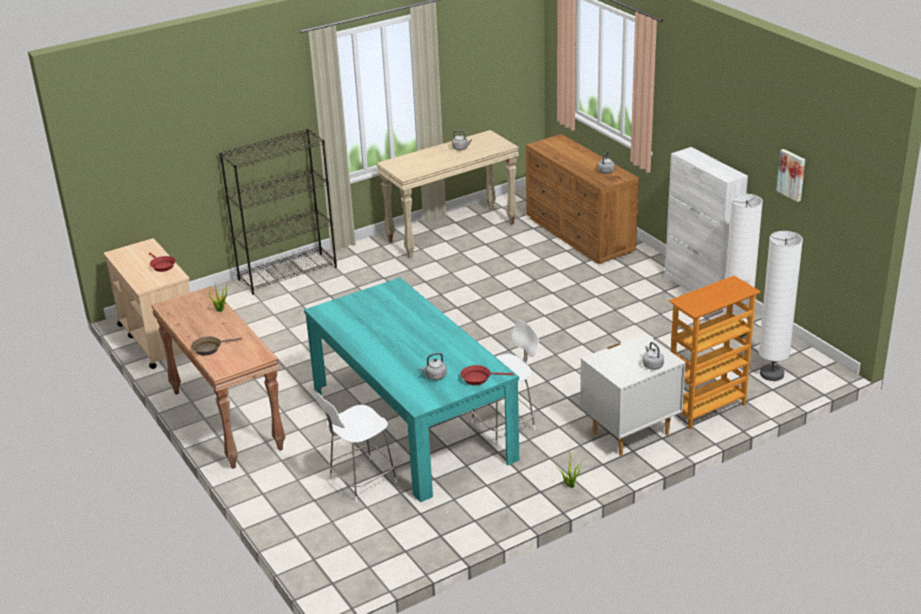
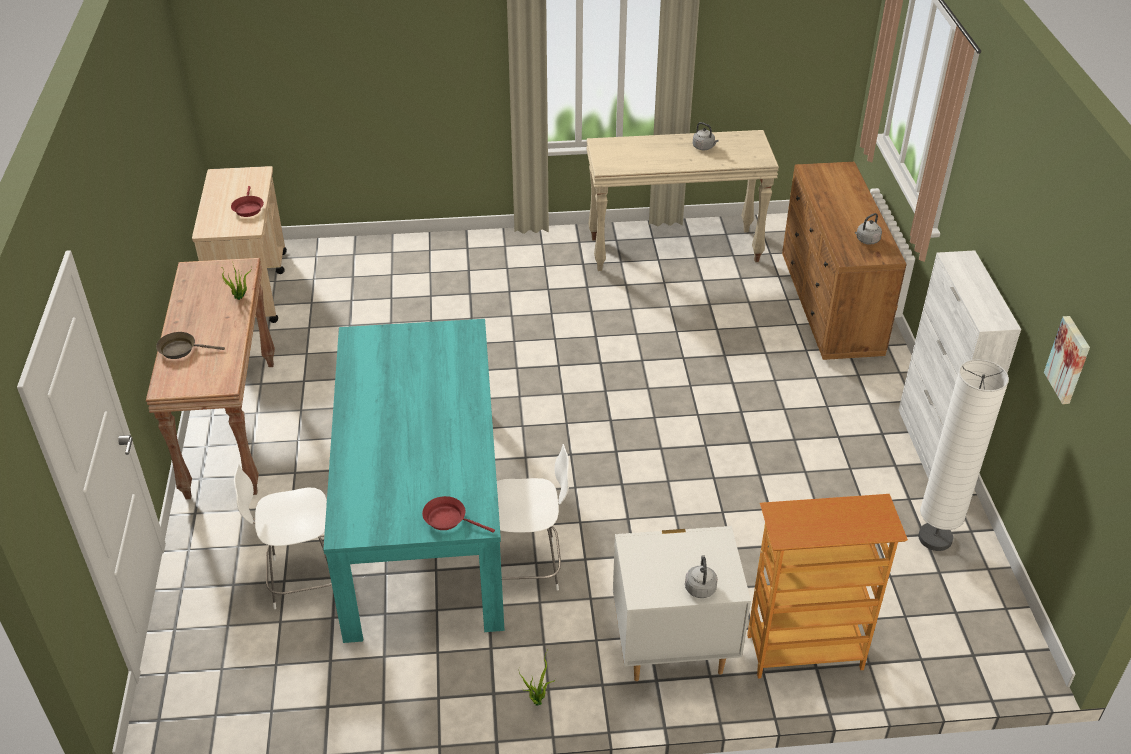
camera: 25 degrees right, 10 degrees up
black bookcase [219,128,337,295] -> none
grey kettle [419,353,447,380] -> none
white floor lamp [759,231,803,381] -> none

